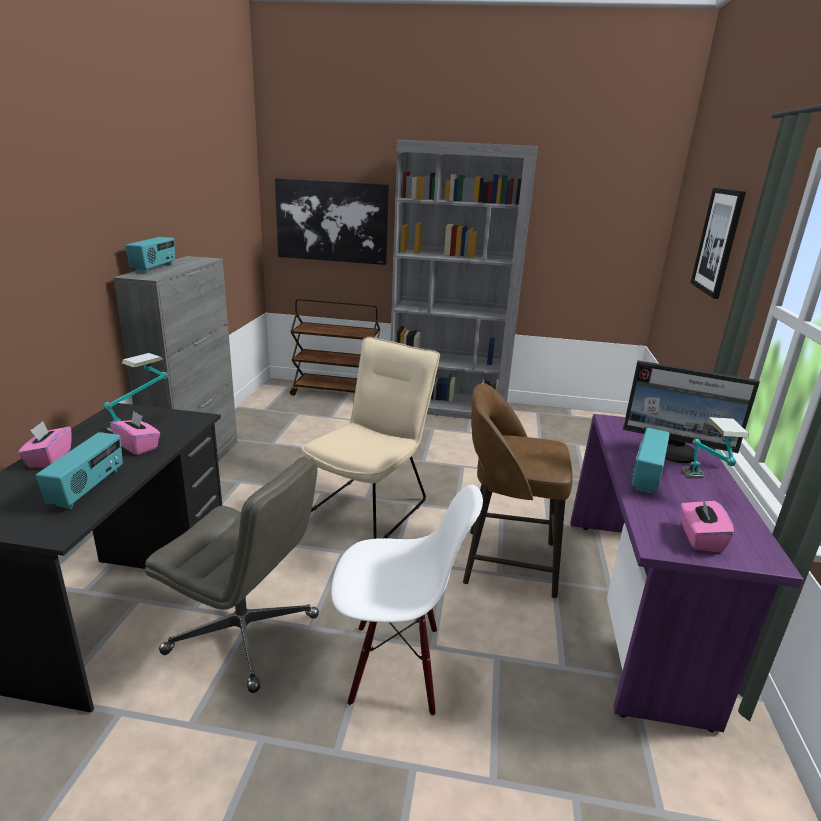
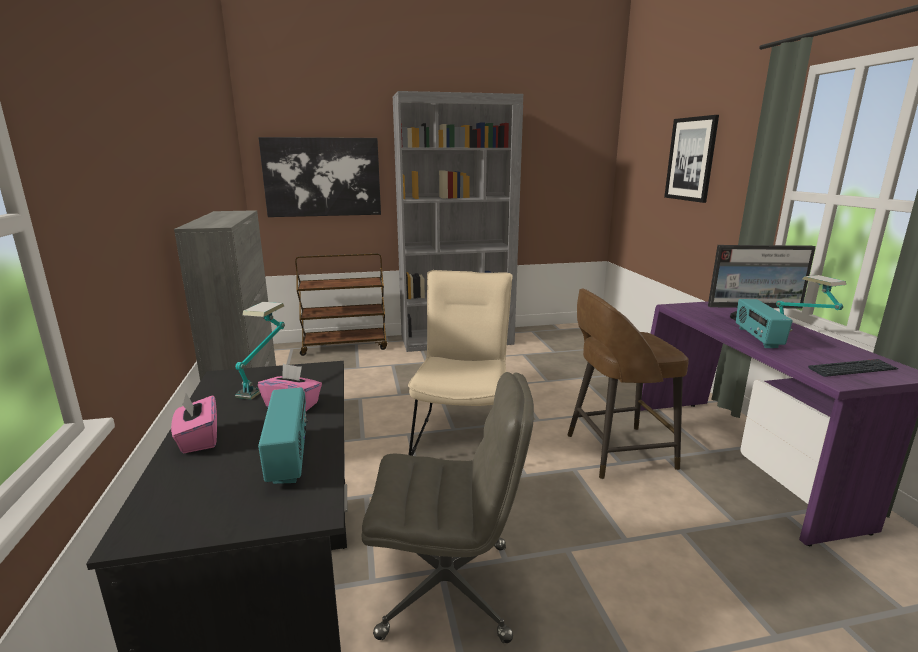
camera: 20 degrees left, 5 degrees down
radio [125,237,175,273] -> none
white chair [331,485,483,716] -> none
pink tissue box [681,496,734,553] -> keyboard [808,359,898,377]

